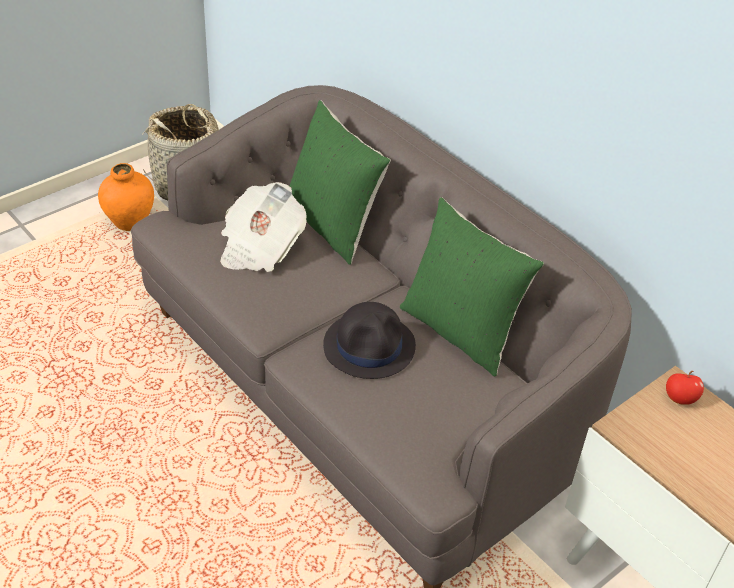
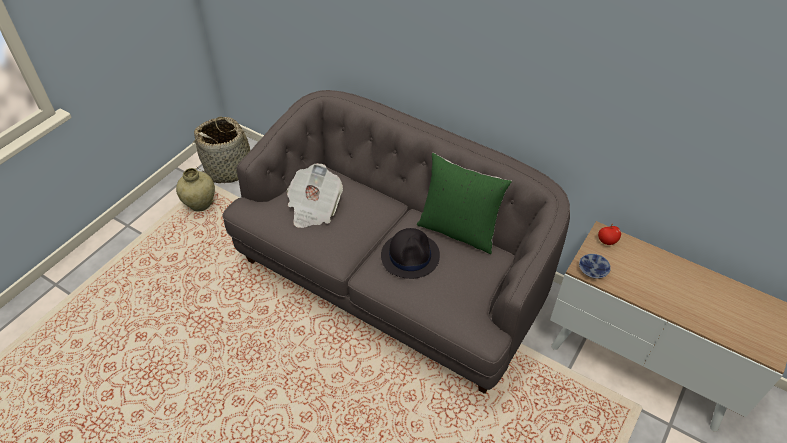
camera: 15 degrees left, 5 degrees up
orange vase [98,163,154,231] -> beige vase [176,168,215,212]
green pillow [289,100,391,265] -> none
none -> bowl [579,254,611,279]

